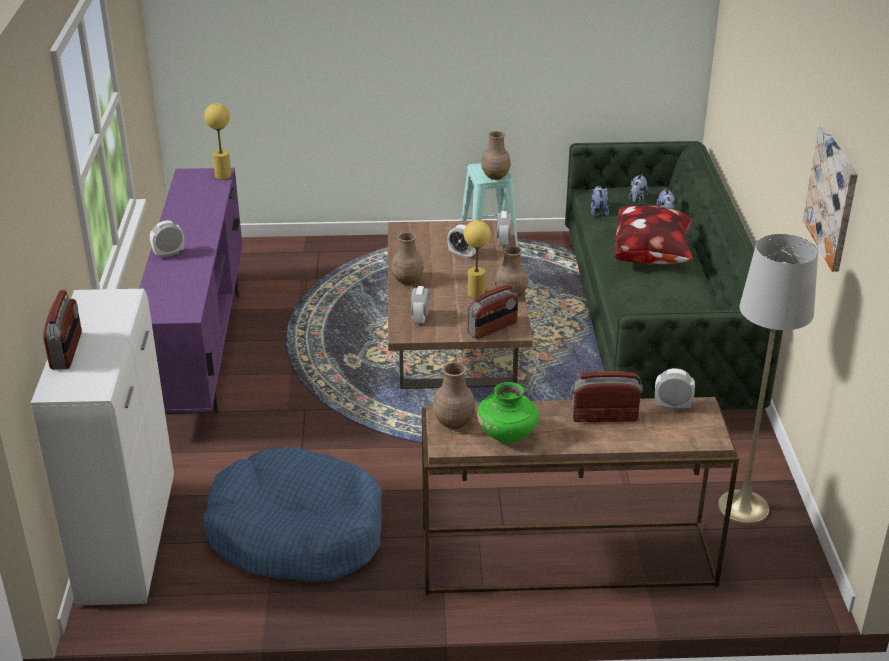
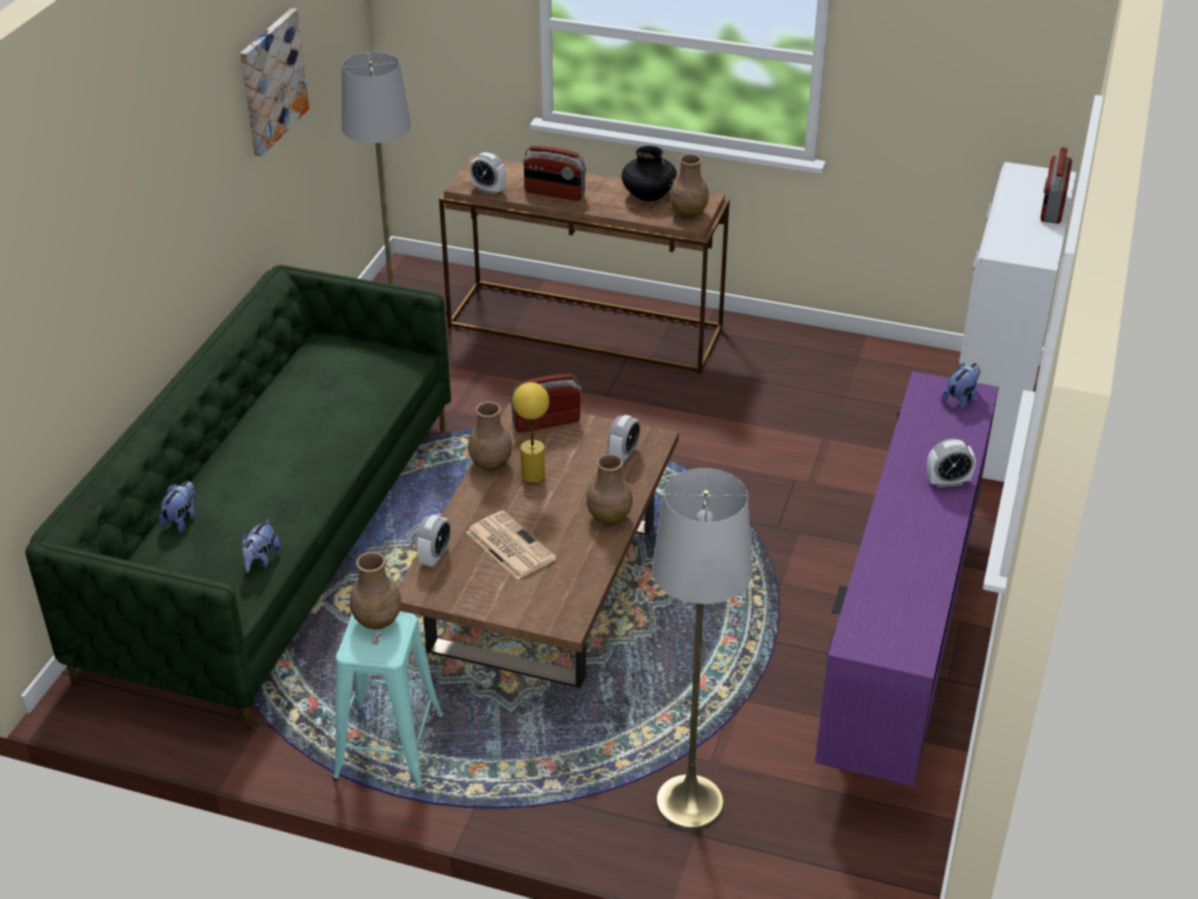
camera: 160 degrees left, 5 degrees up
blue dog bed [203,447,382,582] -> none
yellow table lamp [204,103,231,180] -> none
alarm clock [447,225,476,259] -> newspaper [466,510,556,580]
green vase [477,382,539,443] -> black vase [622,146,677,201]
pillow [615,206,693,264] -> none
plush toy [629,174,648,202] -> plush toy moved to [941,363,980,411]
none -> grey floor lamp [652,468,752,830]

